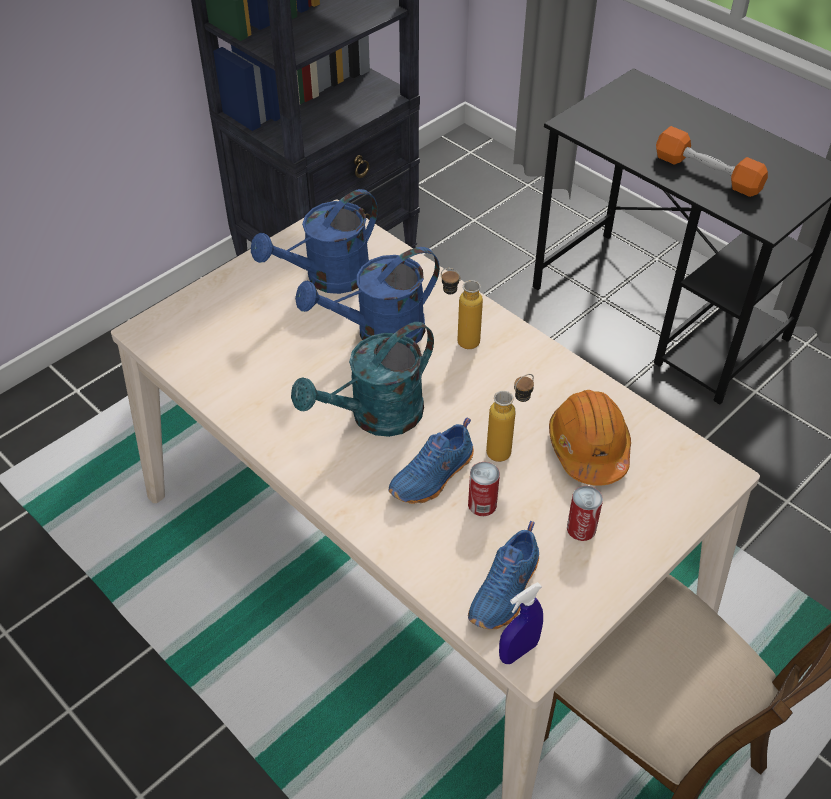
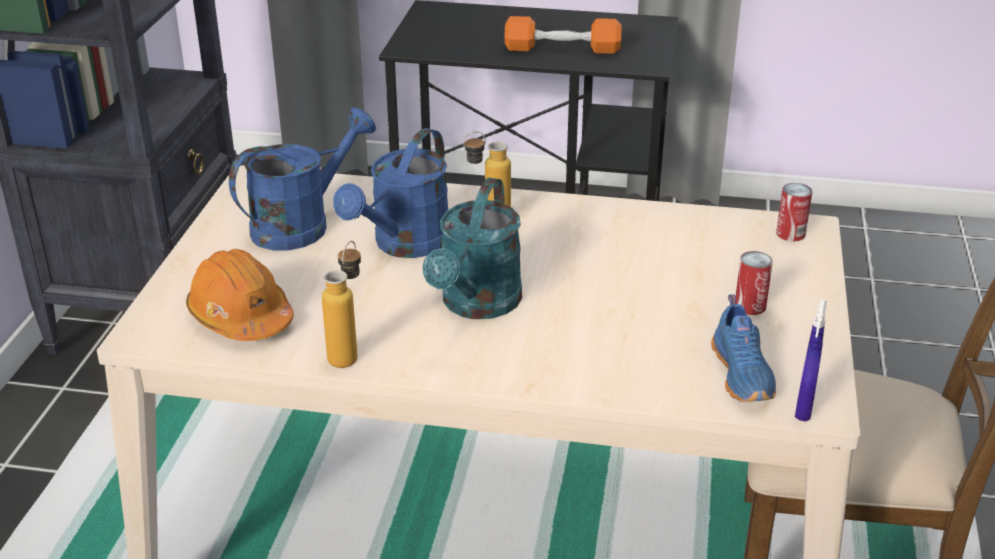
camera: 35 degrees left, 15 degrees down
blue watering can [251,189,378,294] -> blue watering can turned 150 degrees counterclockwise [229,107,376,251]
blue shoe [388,418,474,504] -> none
can [468,462,500,516] -> can moved to [776,183,812,242]
bottle [486,374,534,462] -> bottle moved to [322,241,361,368]
orange hard hat [549,390,631,486] -> orange hard hat moved to [186,249,294,341]

